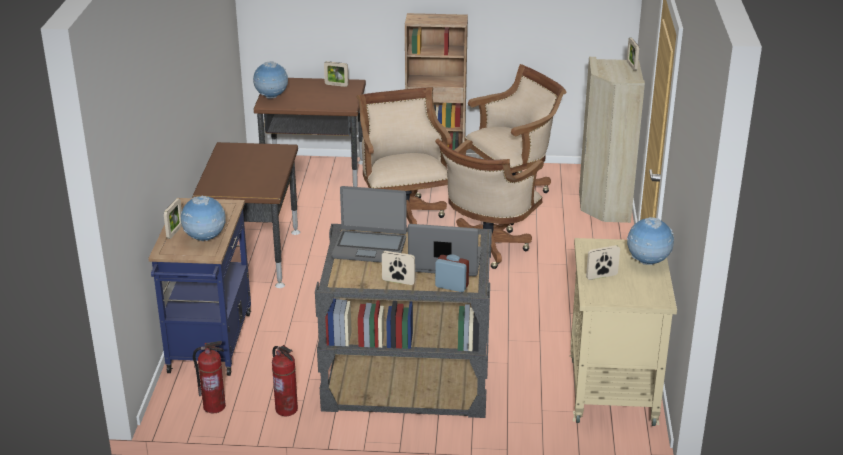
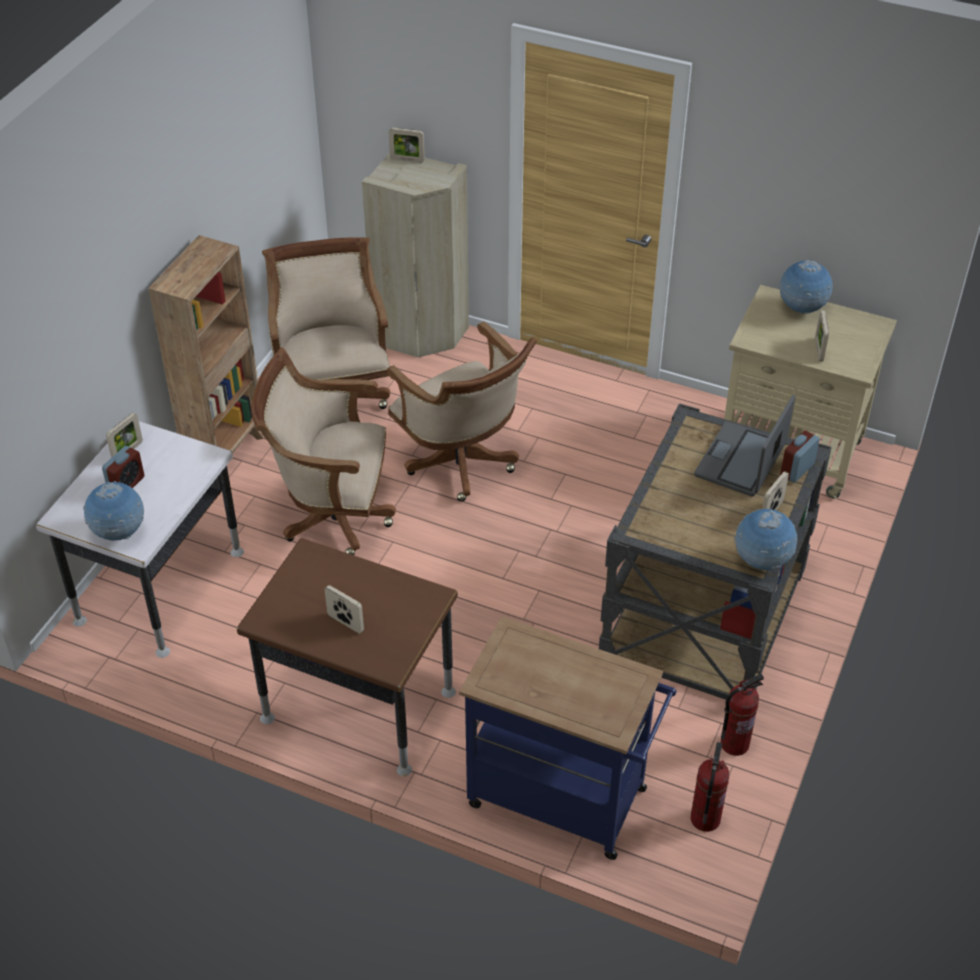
camera: 70 degrees left, 15 degrees up
picture frame [164,198,182,239] -> picture frame moved to [325,585,364,634]
globe [181,195,226,241] -> globe moved to [733,509,797,570]
brown desk [254,78,366,187] -> white desk [36,421,244,658]
laptop [332,186,407,263] -> none
none -> alarm clock [102,446,144,488]

